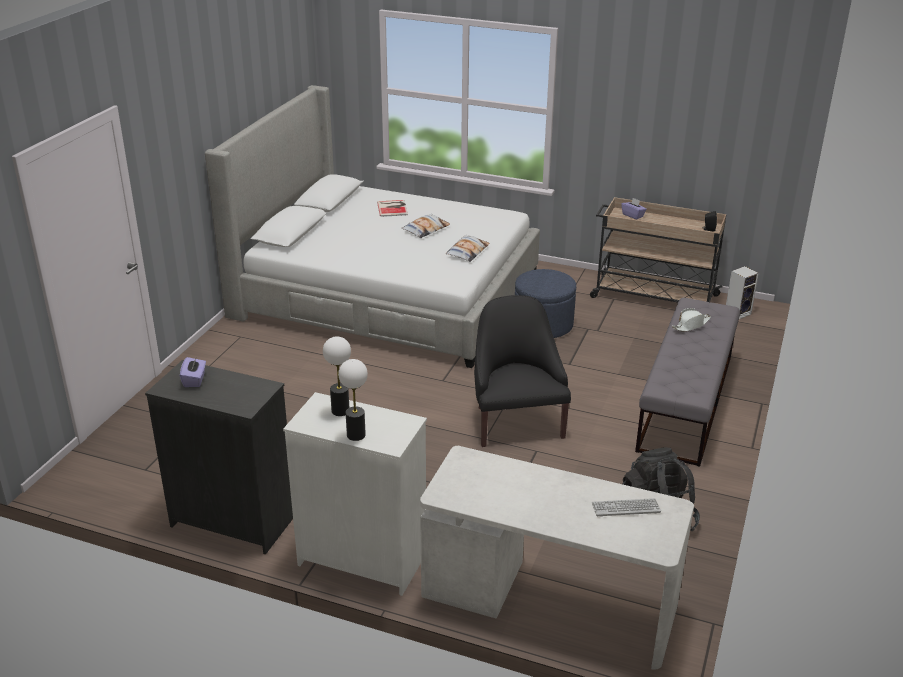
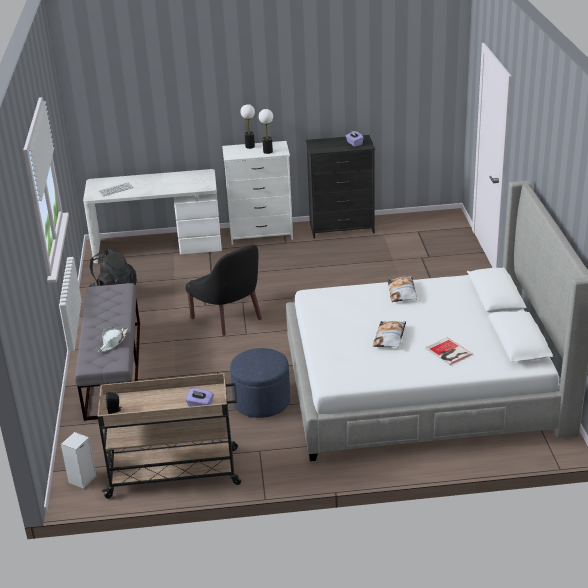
camera: 155 degrees right, 0 degrees up
pillow [446,235,490,262] -> pillow moved to [388,276,417,302]

